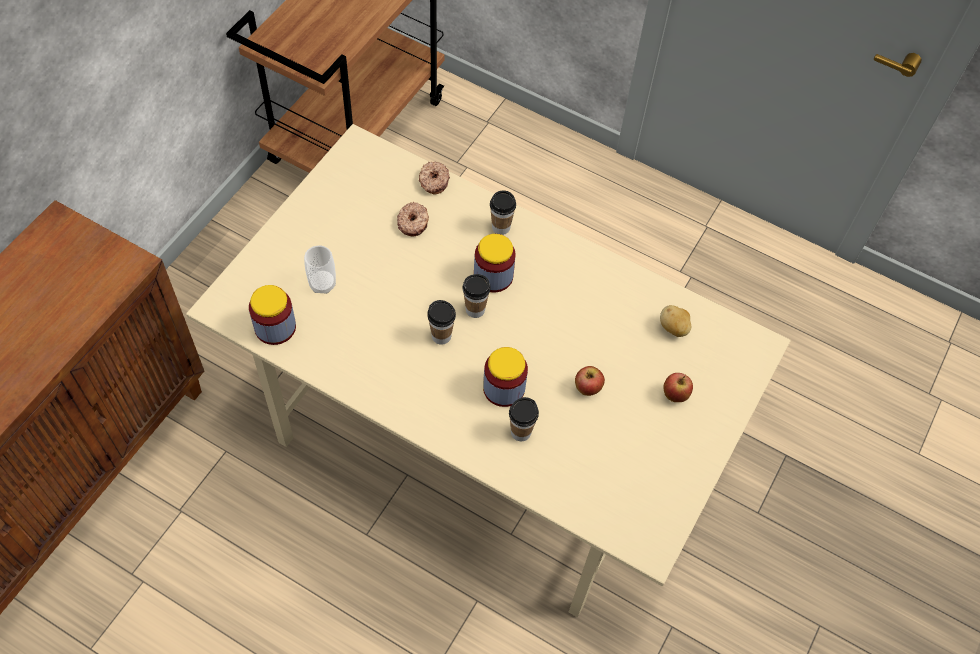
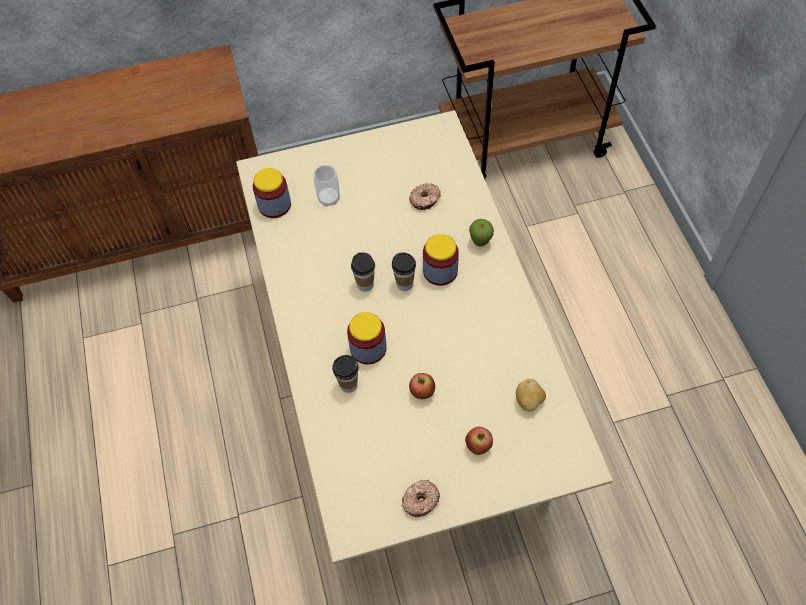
camera: 50 degrees right, 0 degrees up
donut [419,161,450,194] -> donut moved to [402,480,440,517]
cup [490,190,516,235] -> apple [469,219,494,247]

